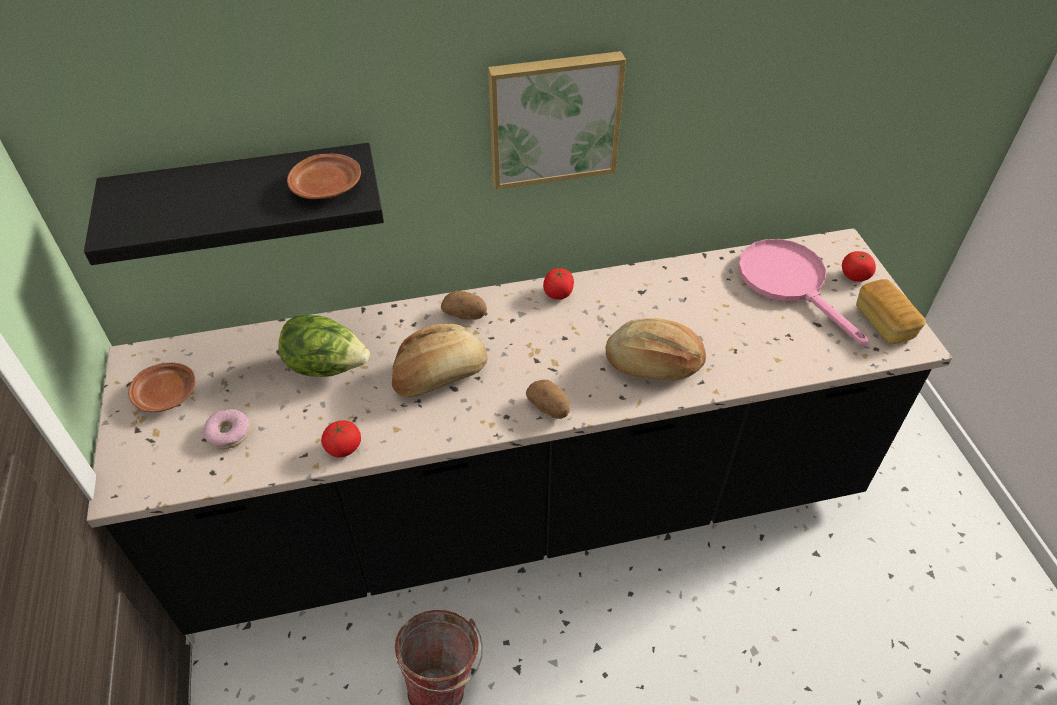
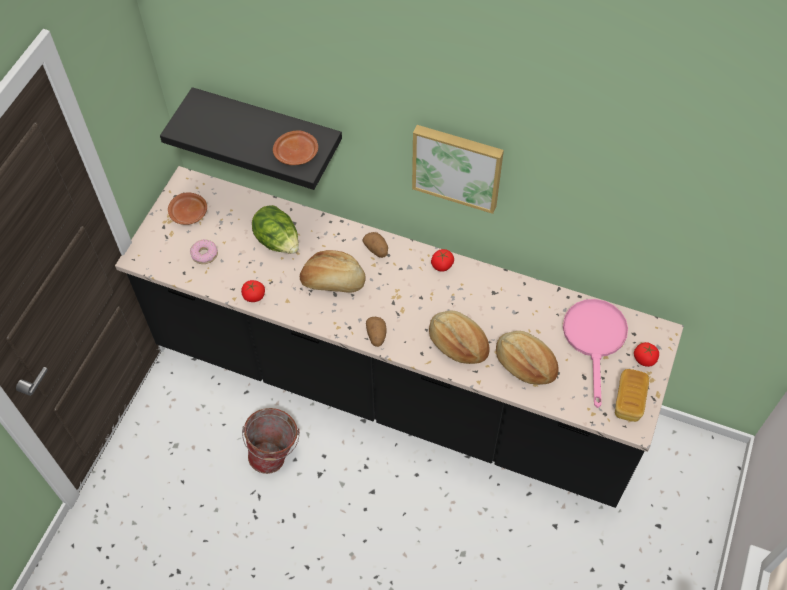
camera: 35 degrees right, 10 degrees up
none -> bread [496,331,559,385]

